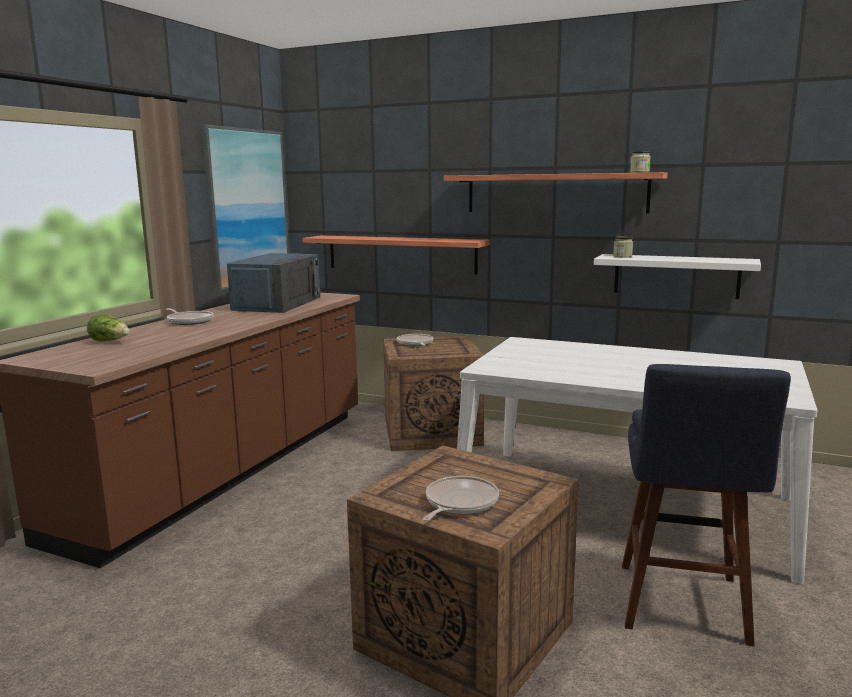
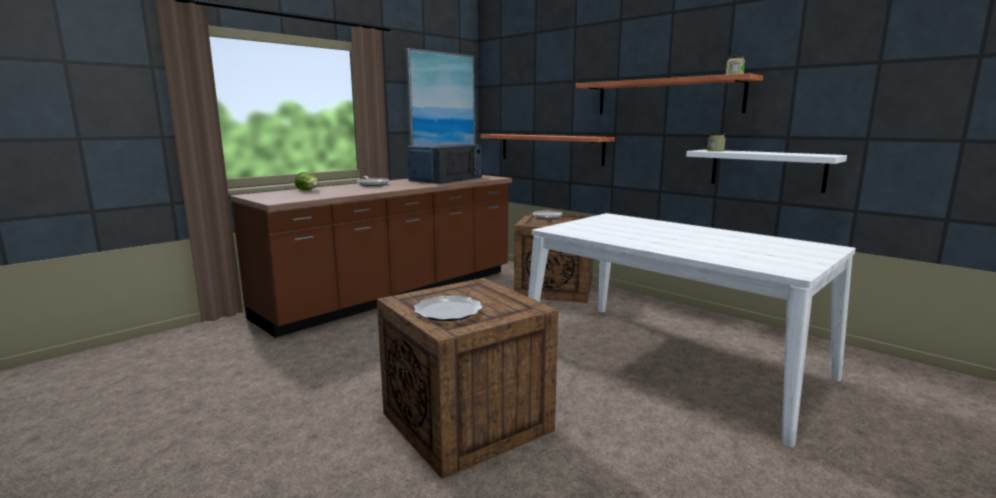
camera: 20 degrees right, 0 degrees up
frying pan [423,476,499,521] -> plate [414,296,483,321]
blue stool [622,364,791,646] -> none

